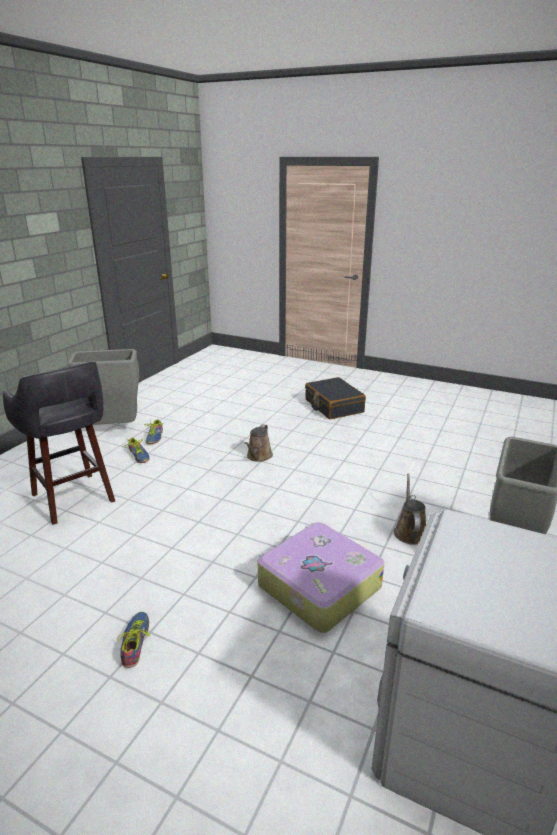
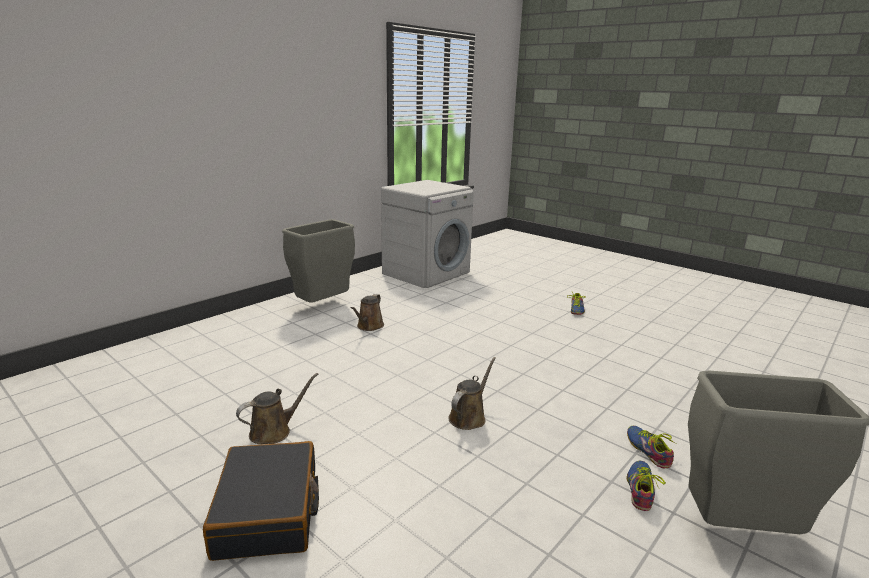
camera: 165 degrees left, 5 degrees down
grey stool [3,362,115,525] -> none
suitcase [258,522,384,633] -> none
none -> brown watering can [236,373,319,444]

